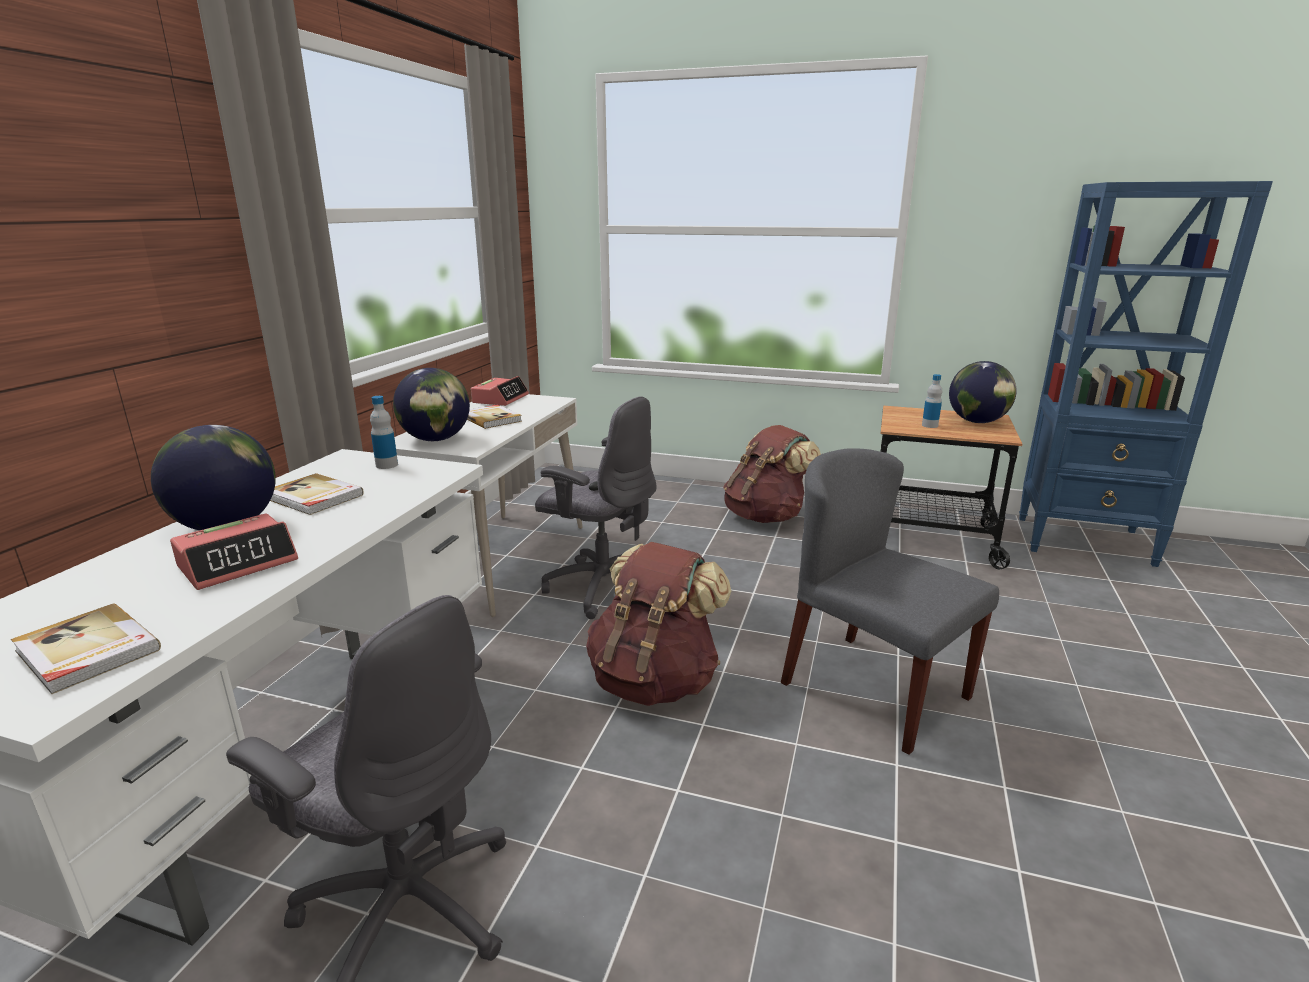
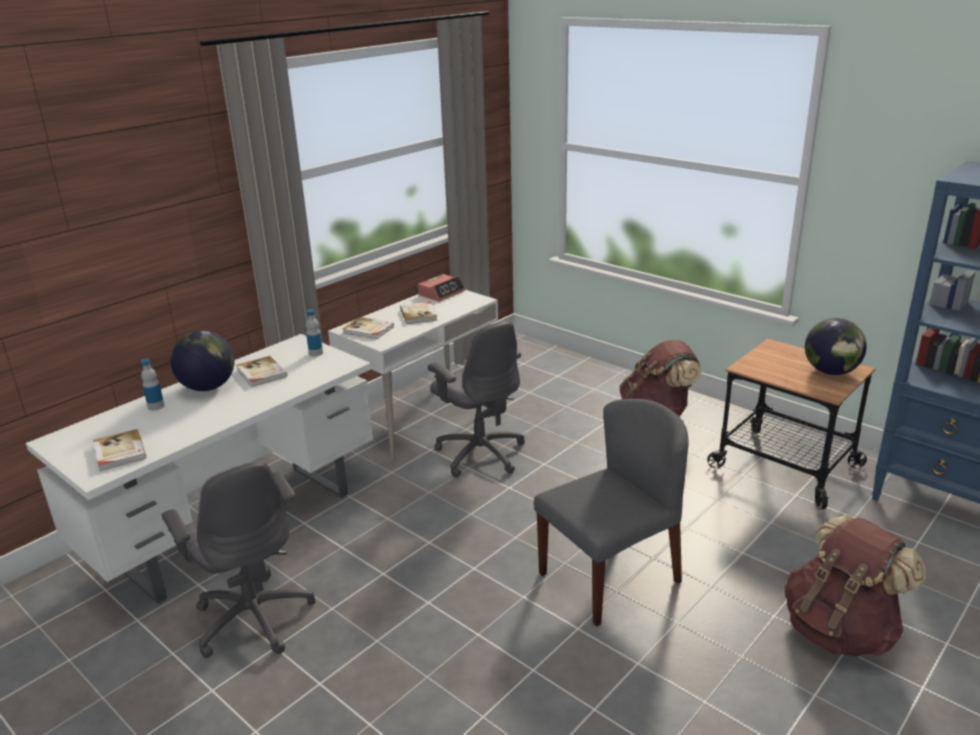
camera: 25 degrees right, 5 degrees up
alarm clock [170,513,298,590] -> none
globe [393,368,470,441] -> book [342,317,394,339]
brown backpack [586,542,731,706] -> brown backpack moved to [784,515,926,657]
grey chair [781,448,999,755] -> grey chair turned 75 degrees clockwise [534,399,689,626]
bottle [922,374,942,428] -> bottle moved to [141,358,164,410]

